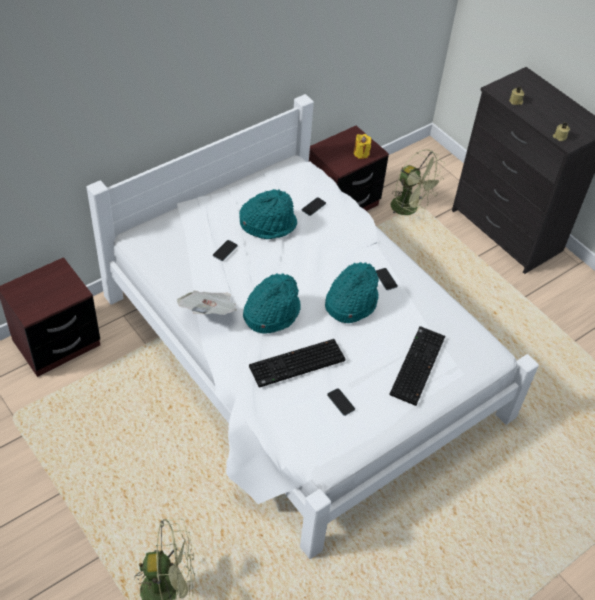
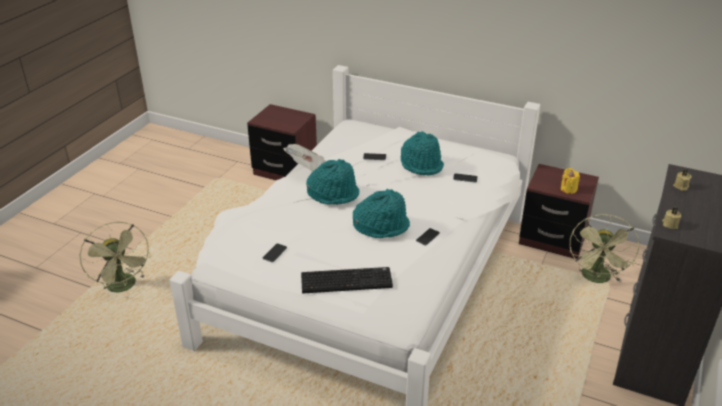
camera: 65 degrees right, 15 degrees down
keyboard [249,339,345,388] -> none

